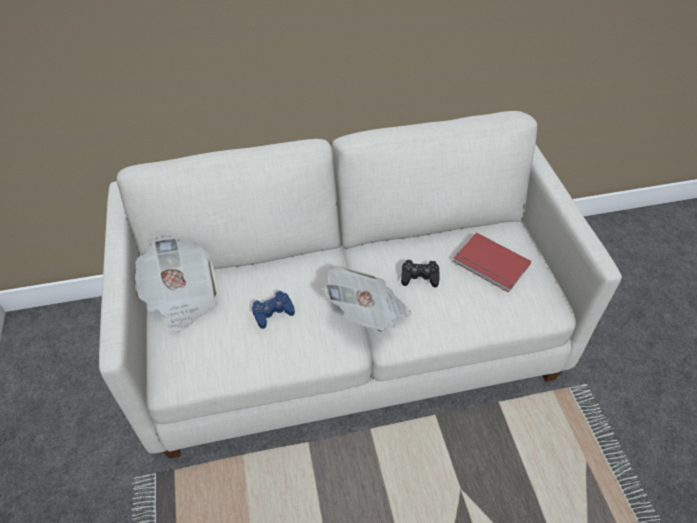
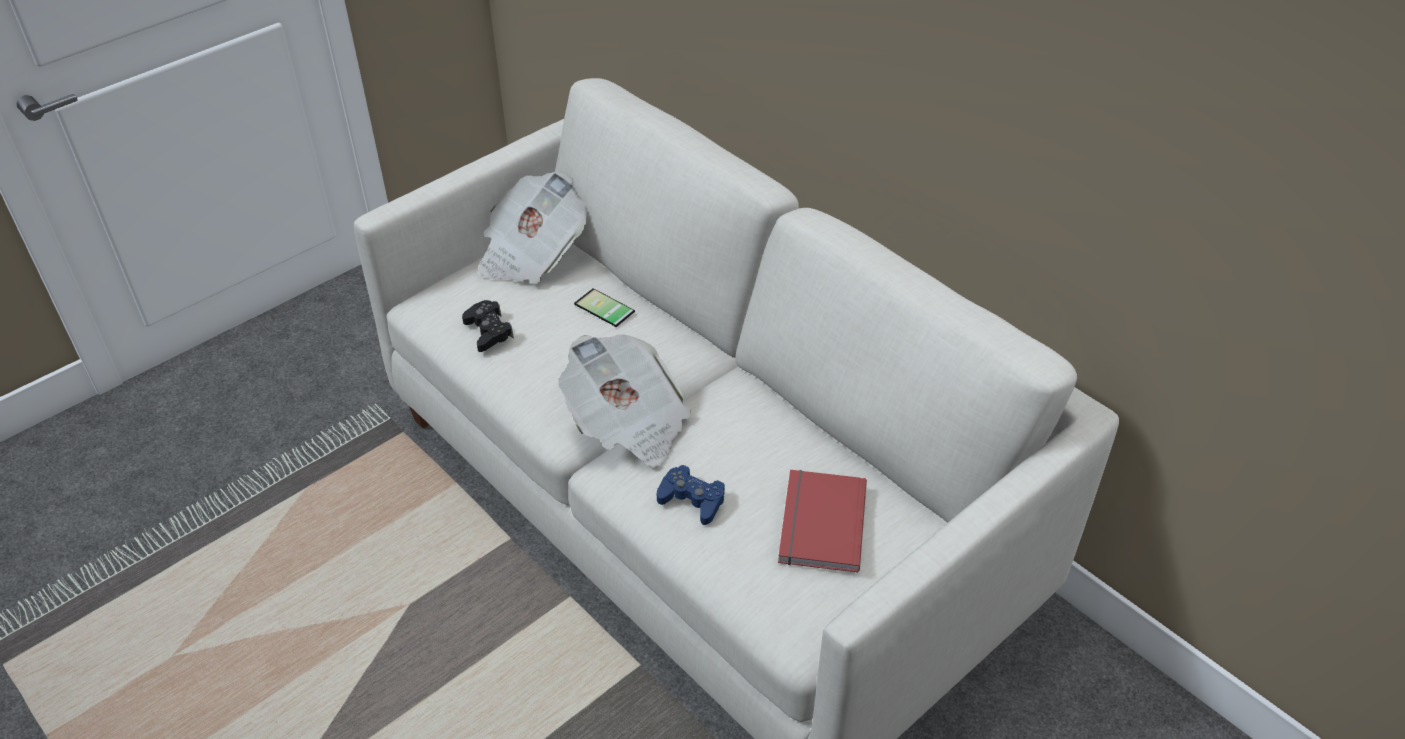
camera: 60 degrees right, 5 degrees down
blue game controller [252,291,295,329] -> blue game controller moved to [657,465,725,525]
black game controller [401,260,440,288] -> black game controller moved to [462,300,514,352]
none -> phone [574,288,635,327]

